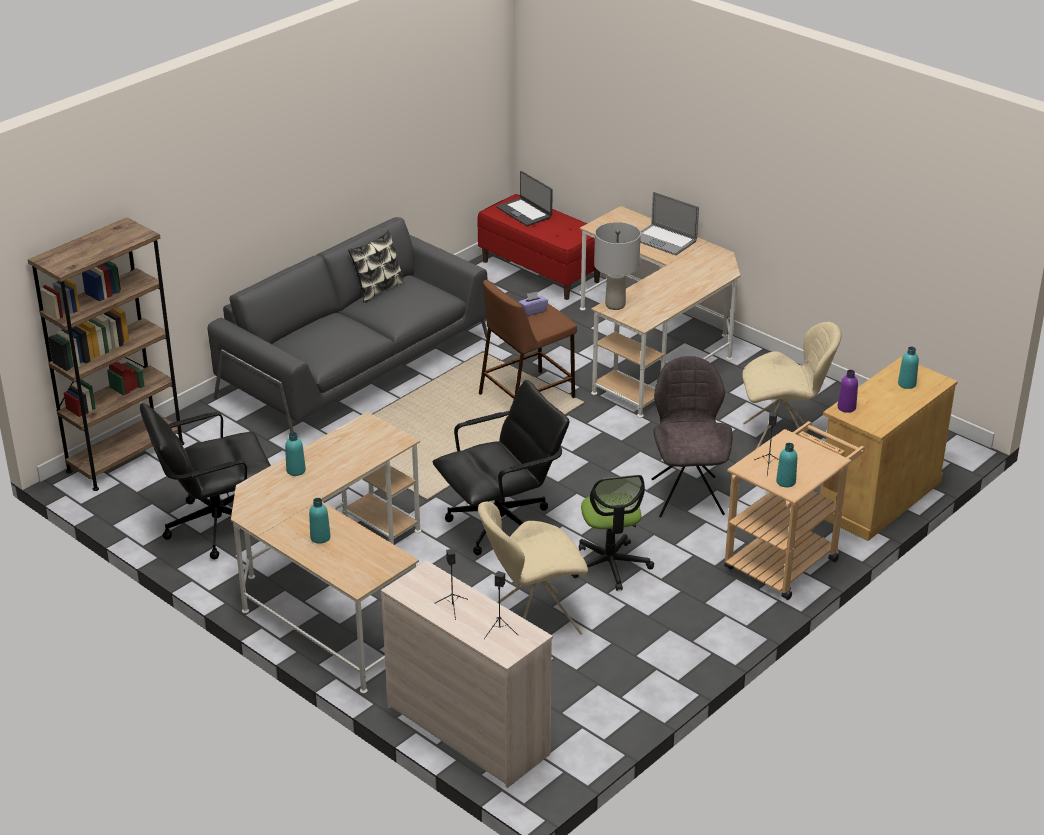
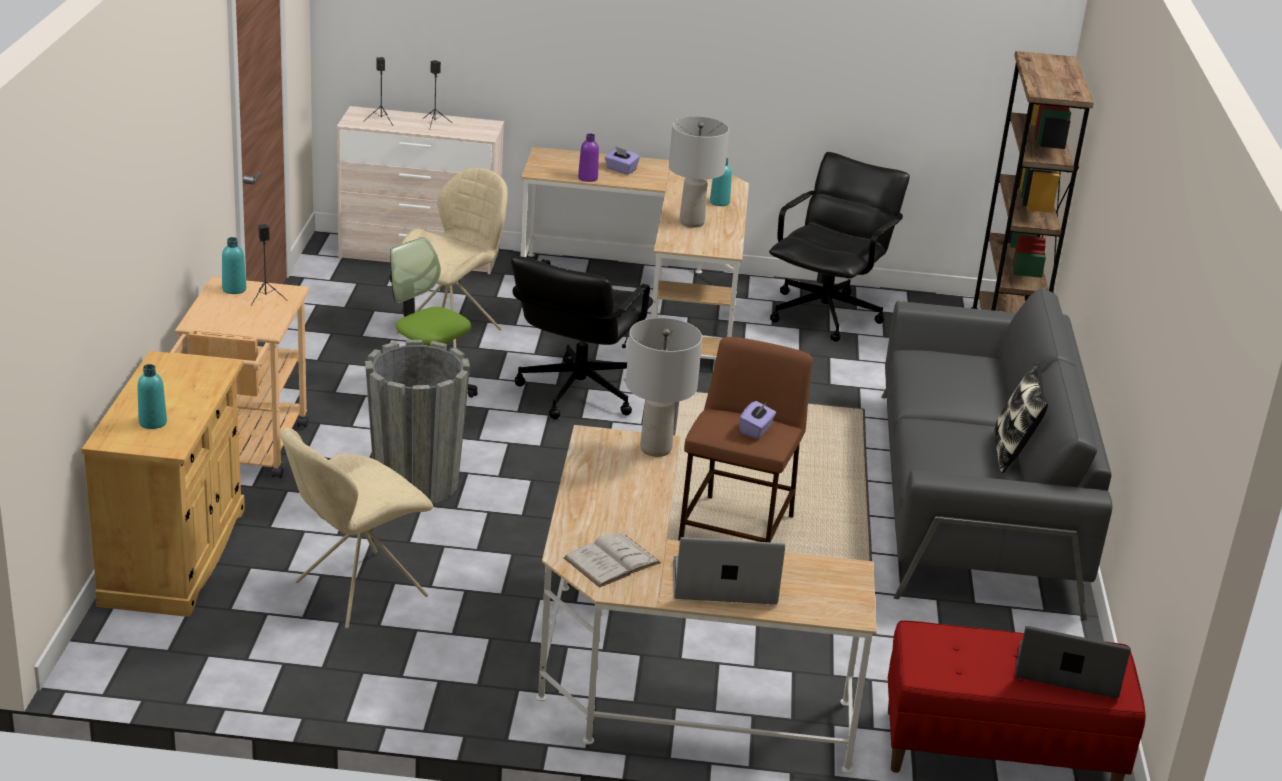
camera: 140 degrees right, 5 degrees down
turquoise bottle [309,498,330,544] -> purple tissue box [605,147,640,175]
grey chair [652,356,732,518] -> grey planter [365,340,470,504]
purple bottle [838,370,858,413] -> purple bottle moved to [578,134,599,182]
none -> white book [563,534,661,588]
none -> grey table lamp [669,116,729,228]

